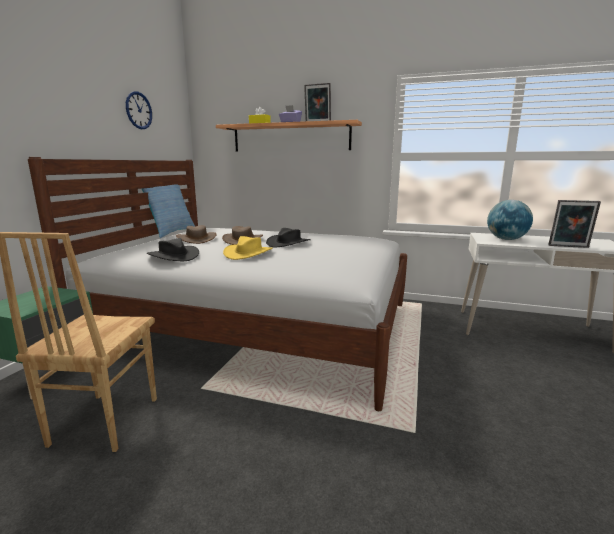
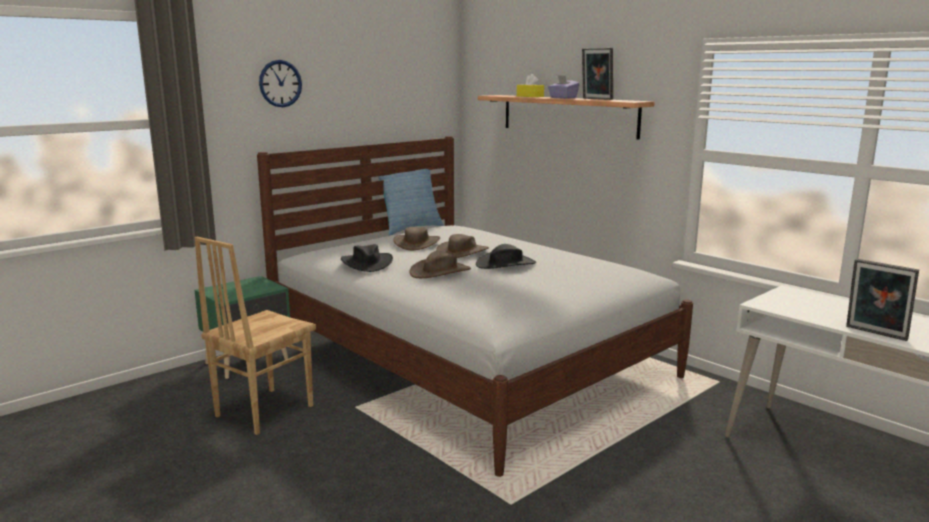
camera: 30 degrees right, 0 degrees up
wall clock [126,91,152,129] -> wall clock moved to [259,60,302,107]
yellow hat [223,236,273,260] -> brown hat [409,251,471,278]
globe [487,200,533,240] -> none

